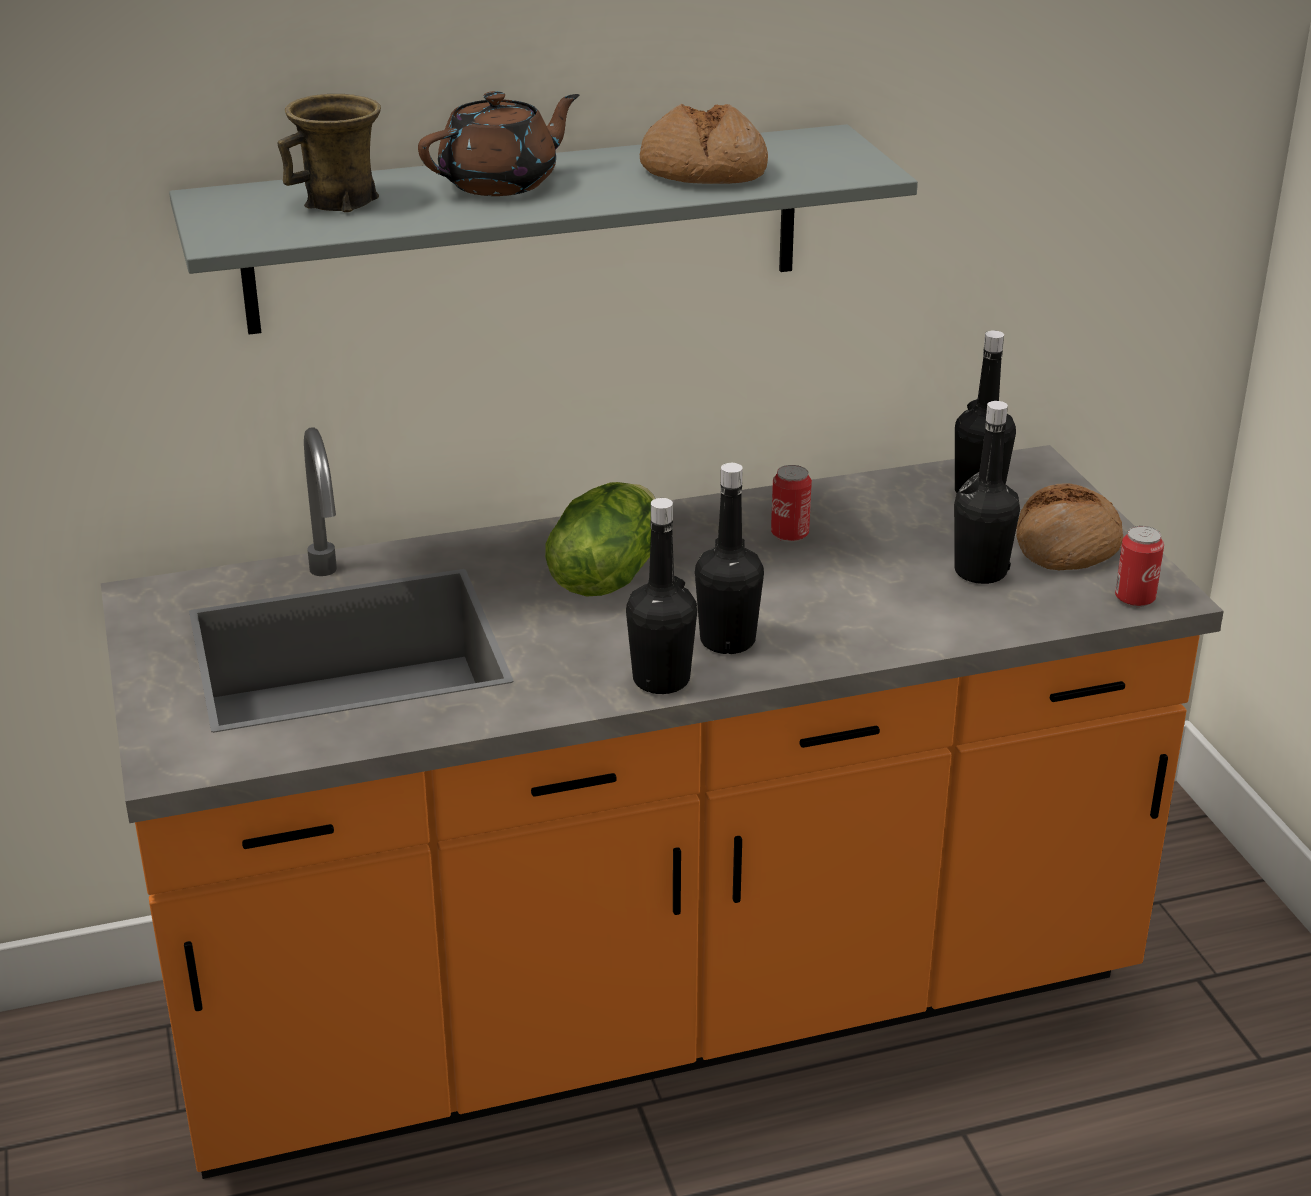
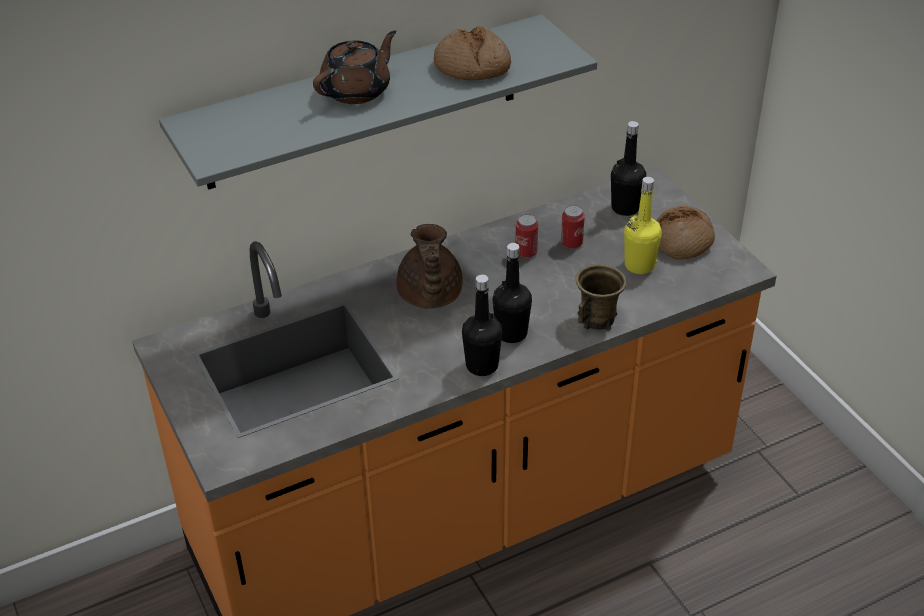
camera: 10 degrees left, 10 degrees up
brown mug [277,94,381,212] -> brown mug moved to [576,264,627,330]
lettuce [545,482,655,597] -> brown teapot [397,224,463,309]
black bottle [954,401,1020,584] -> yellow bottle [624,177,662,274]
can [1115,526,1164,607] -> can moved to [561,205,585,249]

